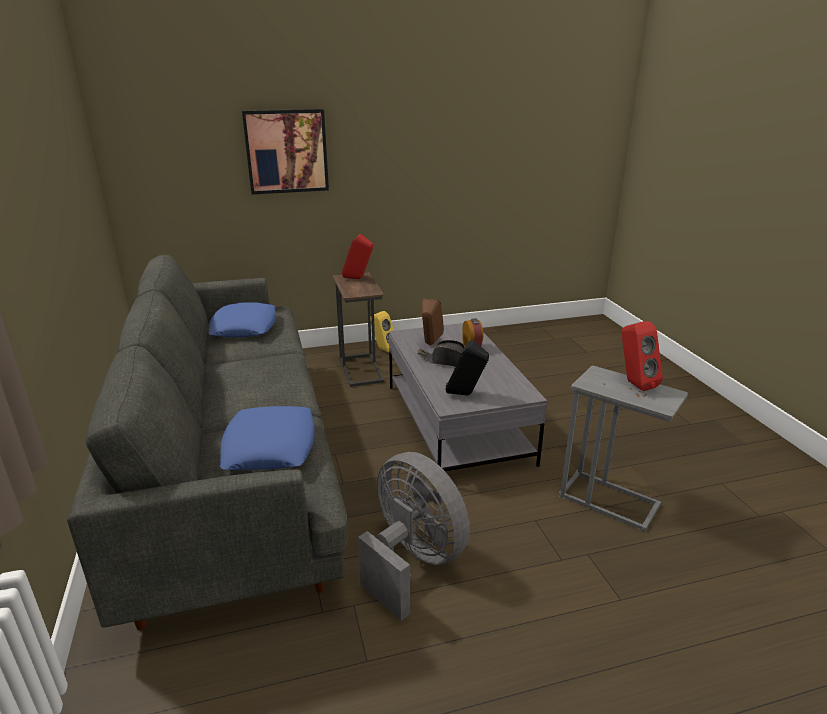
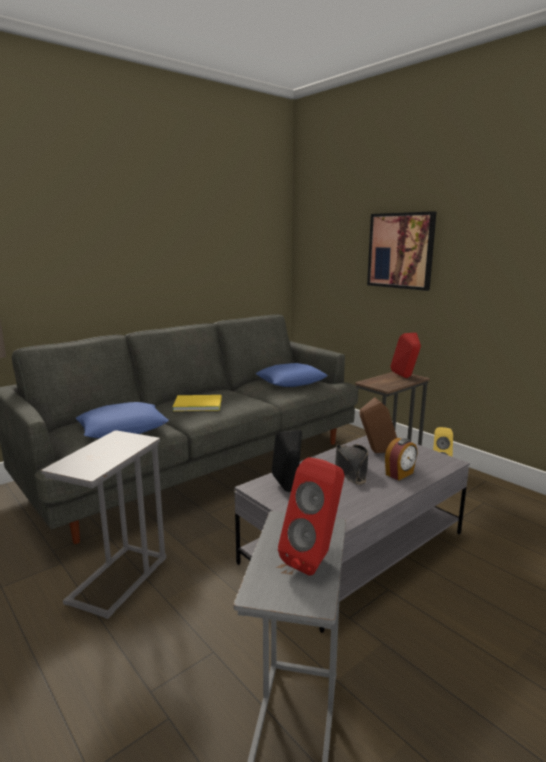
camera: 65 degrees right, 10 degrees down
grey fan [358,452,470,621] -> grey side table [41,430,166,619]
none -> yellow book [173,395,222,411]

